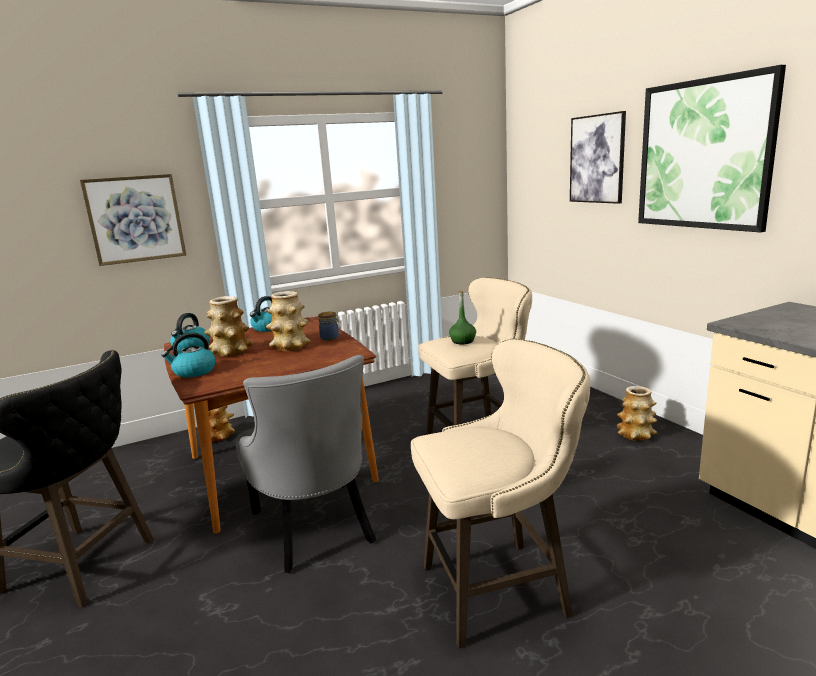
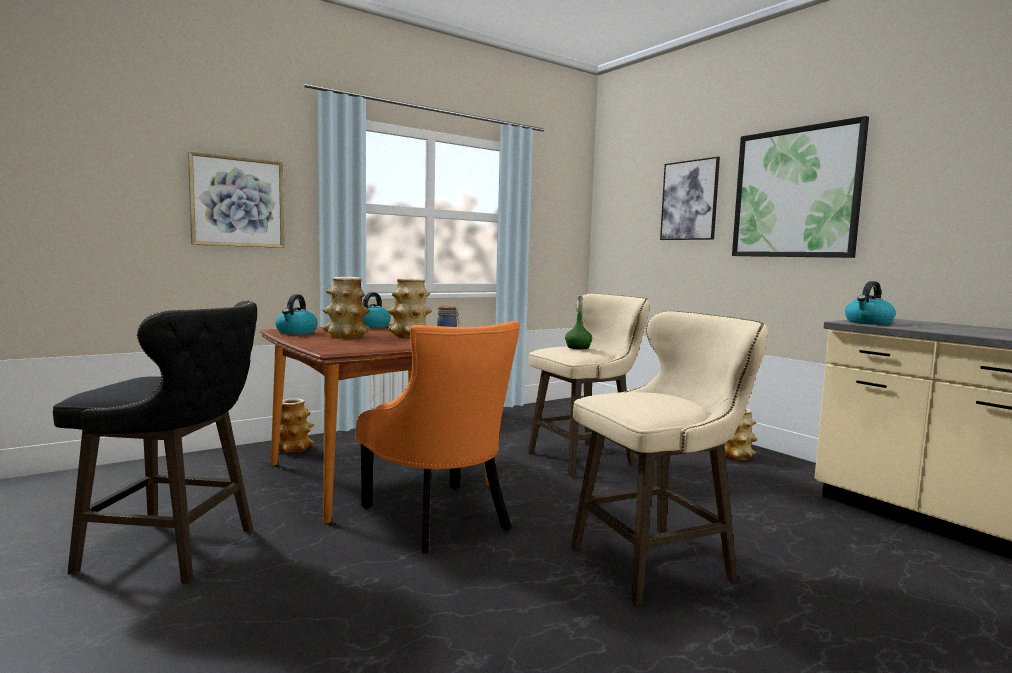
camera: 10 degrees left, 10 degrees down
kettle [161,332,216,378] -> kettle moved to [845,281,896,325]
grey chair [236,355,376,573] -> orange chair [355,321,520,553]

